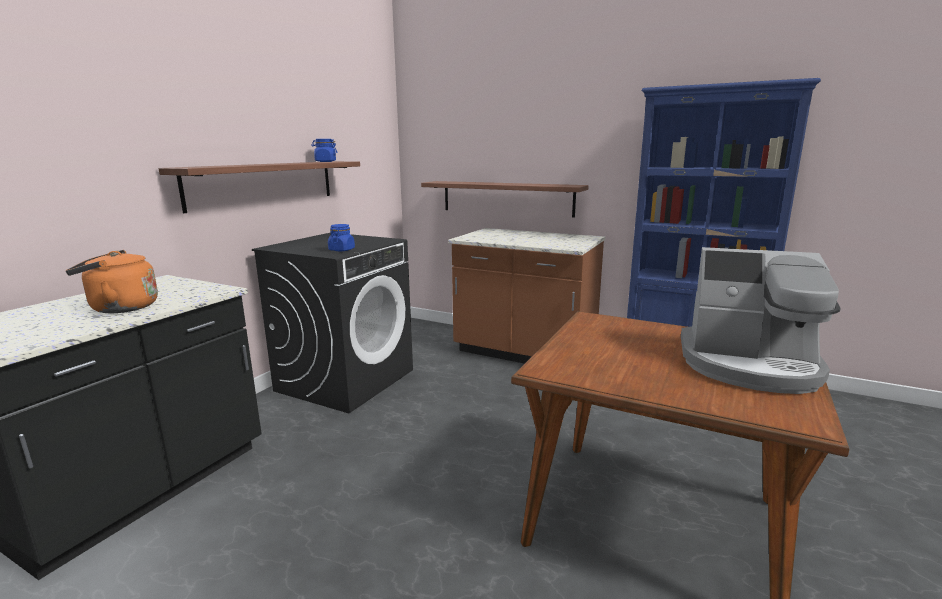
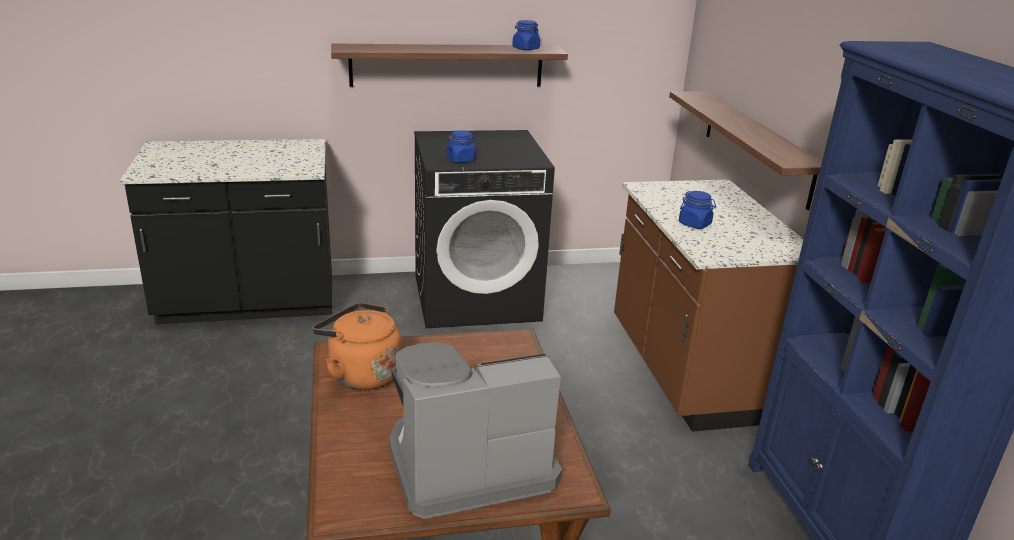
camera: 50 degrees right, 10 degrees up
orange kettle [66,250,158,313] -> orange kettle moved to [313,303,401,390]
coffee machine [681,247,841,394] -> coffee machine turned 90 degrees clockwise [389,342,562,519]
none -> blue jar [679,191,716,229]

